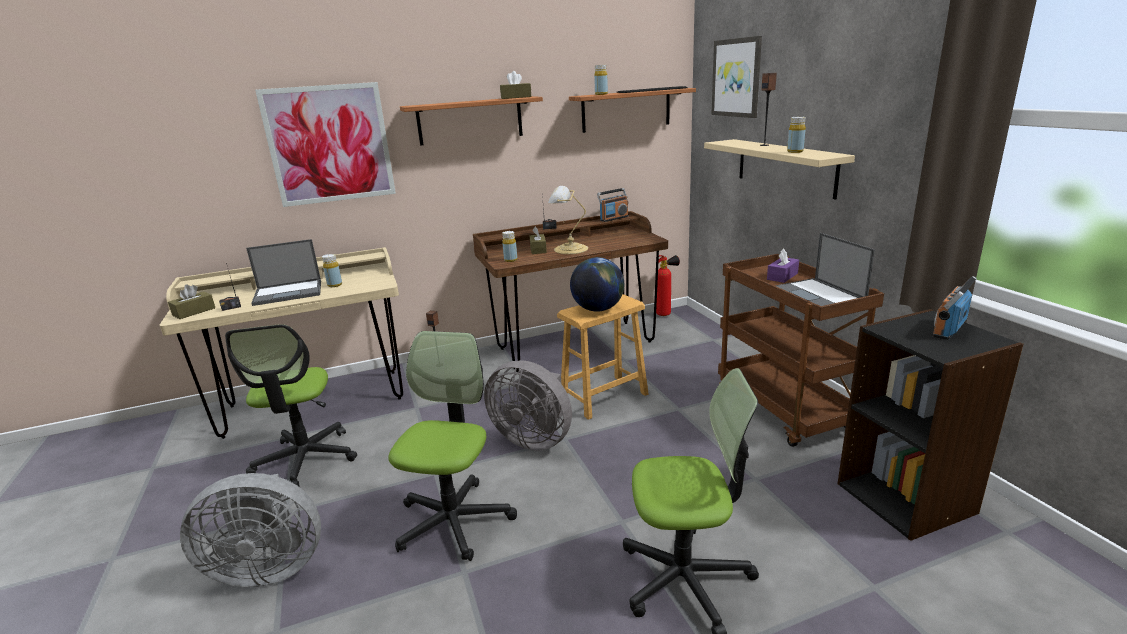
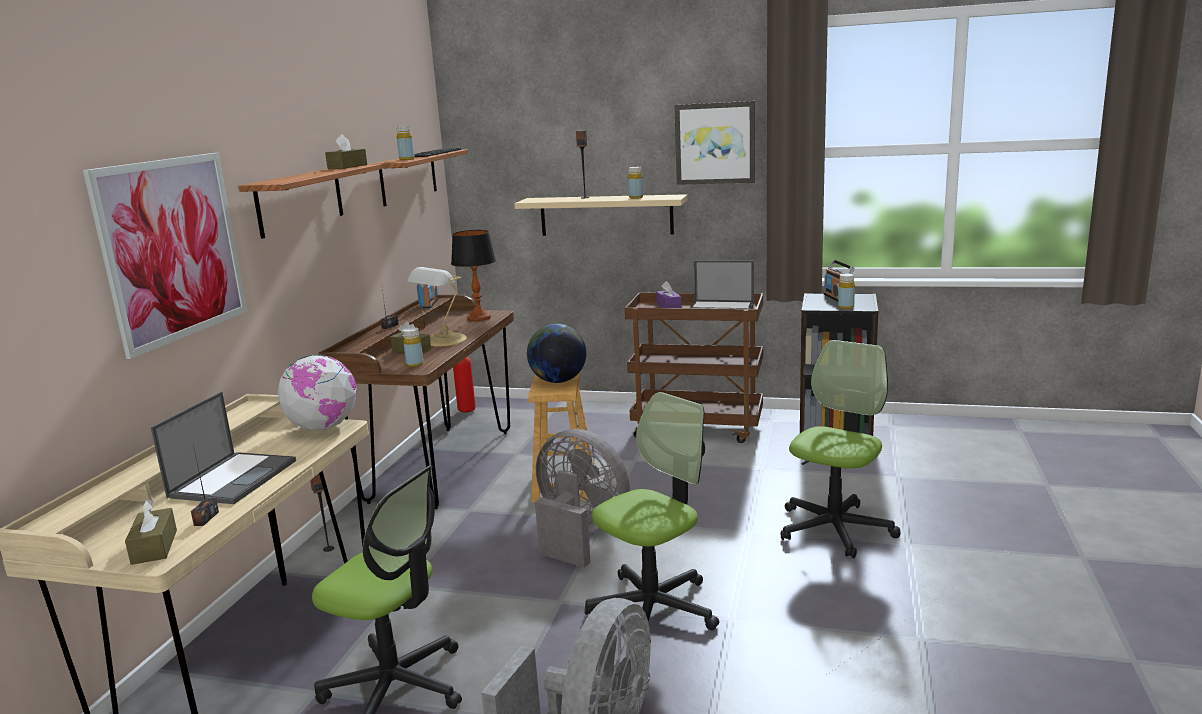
camera: 55 degrees left, 5 degrees down
yellow bottle [322,254,342,287] -> yellow bottle moved to [838,273,855,309]
office chair [388,331,517,561] -> office chair turned 90 degrees clockwise [585,392,719,644]
grey fan [484,360,572,451] -> grey fan turned 120 degrees counterclockwise [535,429,630,568]
picture [711,36,762,118] -> picture moved to [674,101,755,185]
none -> globe [278,355,357,431]
none -> table lamp [451,230,496,321]

